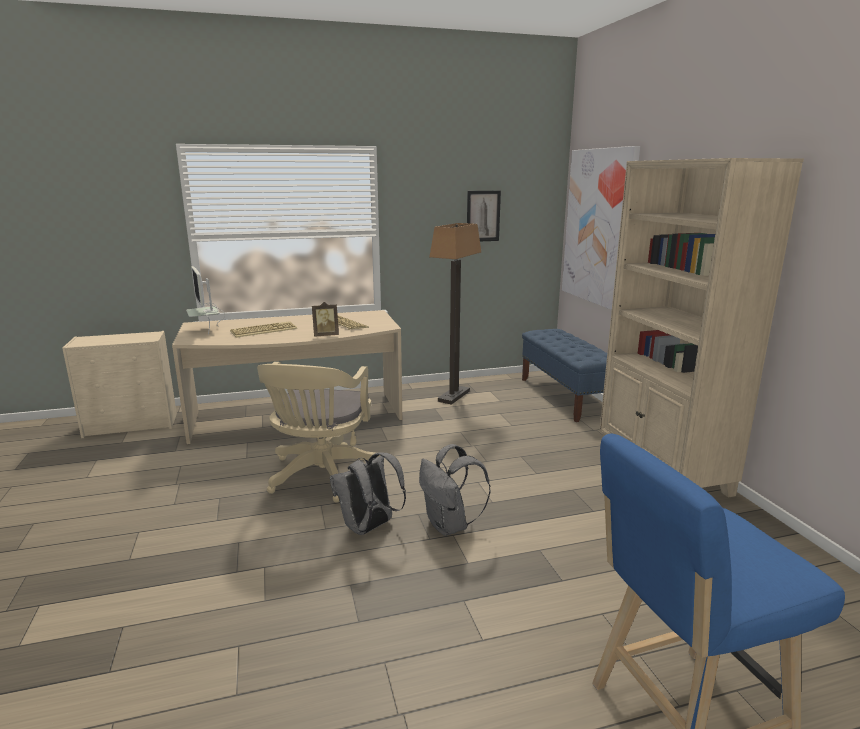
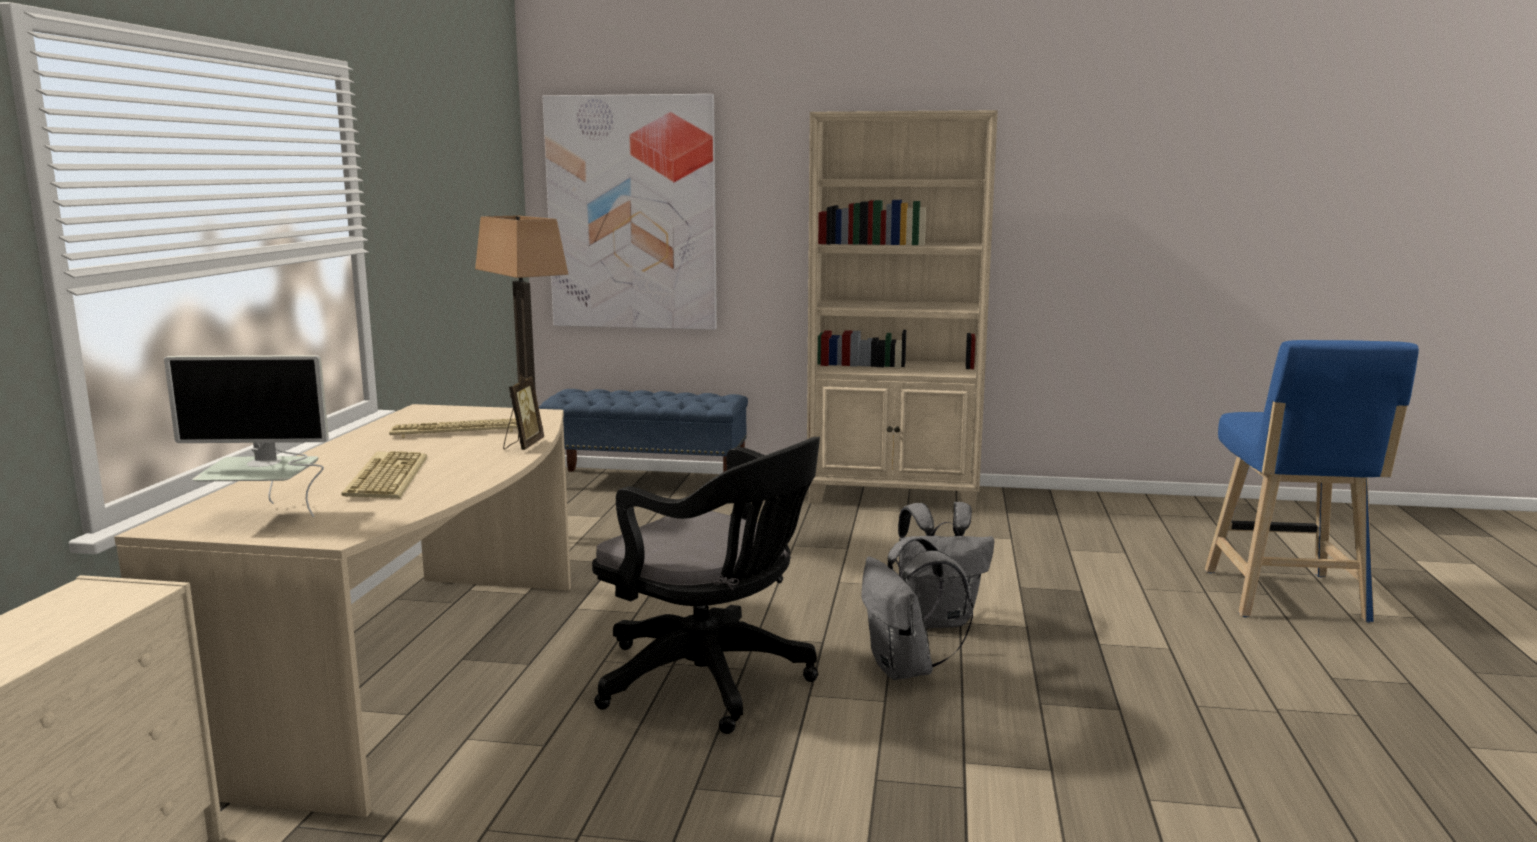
camera: 65 degrees left, 5 degrees down
beige office chair [257,362,380,503] -> black office chair [592,437,820,734]
picture [467,191,501,241] -> none

